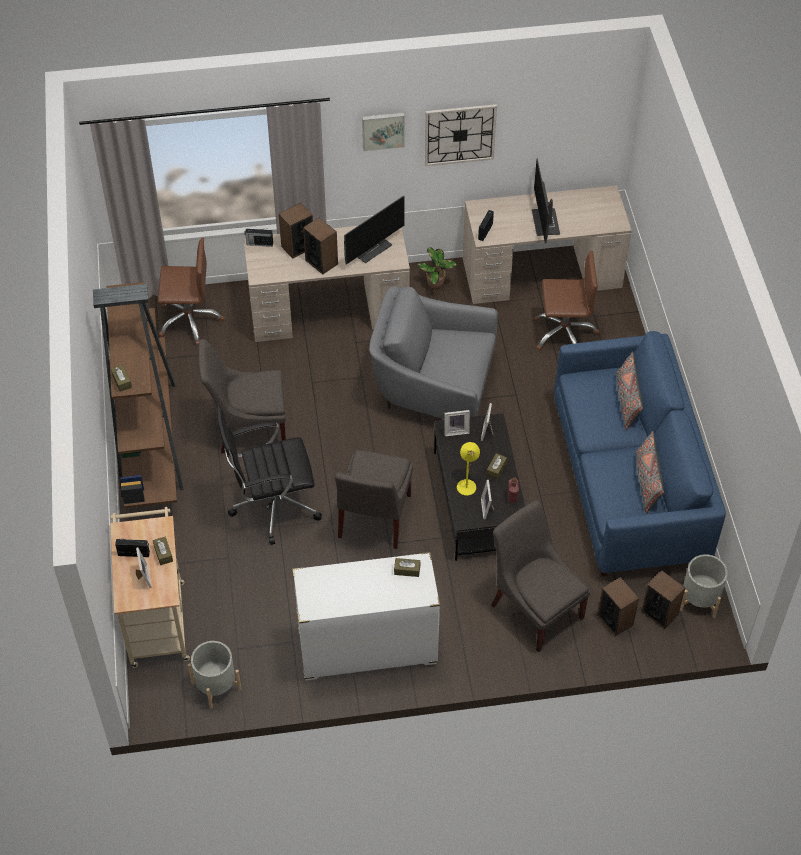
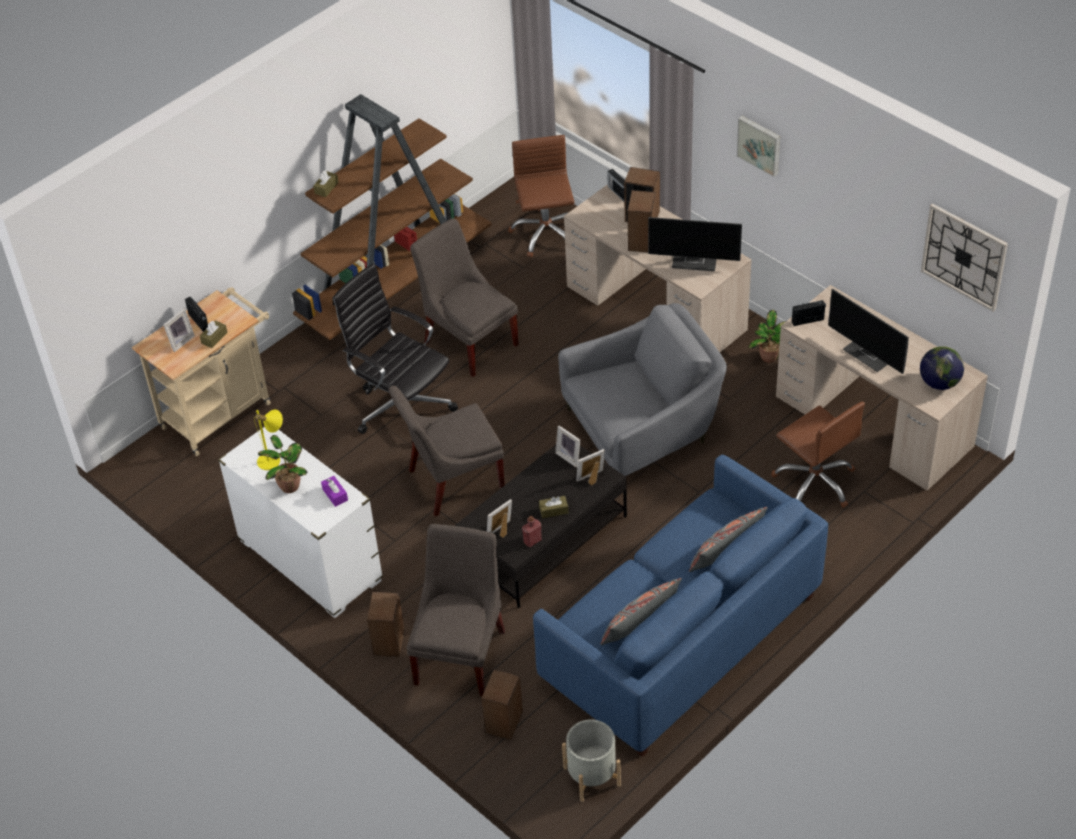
camera: 55 degrees right, 5 degrees down
brown office chair [158,238,224,345] -> brown office chair turned 150 degrees counterclockwise [508,135,574,257]
grey planter [188,641,242,709] -> none
grey armchair [369,286,498,419] -> grey armchair turned 90 degrees clockwise [558,303,727,476]
brown tissue box [394,558,421,577] -> purple tissue box [321,476,348,507]
wall clock [425,104,497,166] -> wall clock moved to [921,203,1008,312]
yellow table lamp [457,442,480,496] -> yellow table lamp moved to [254,410,283,470]
monitor [532,159,560,244] -> monitor turned 90 degrees counterclockwise [828,289,909,374]
speaker [641,570,685,629] -> speaker moved to [367,592,404,657]
none -> potted plant [258,435,307,493]
none -> globe [920,346,964,390]

